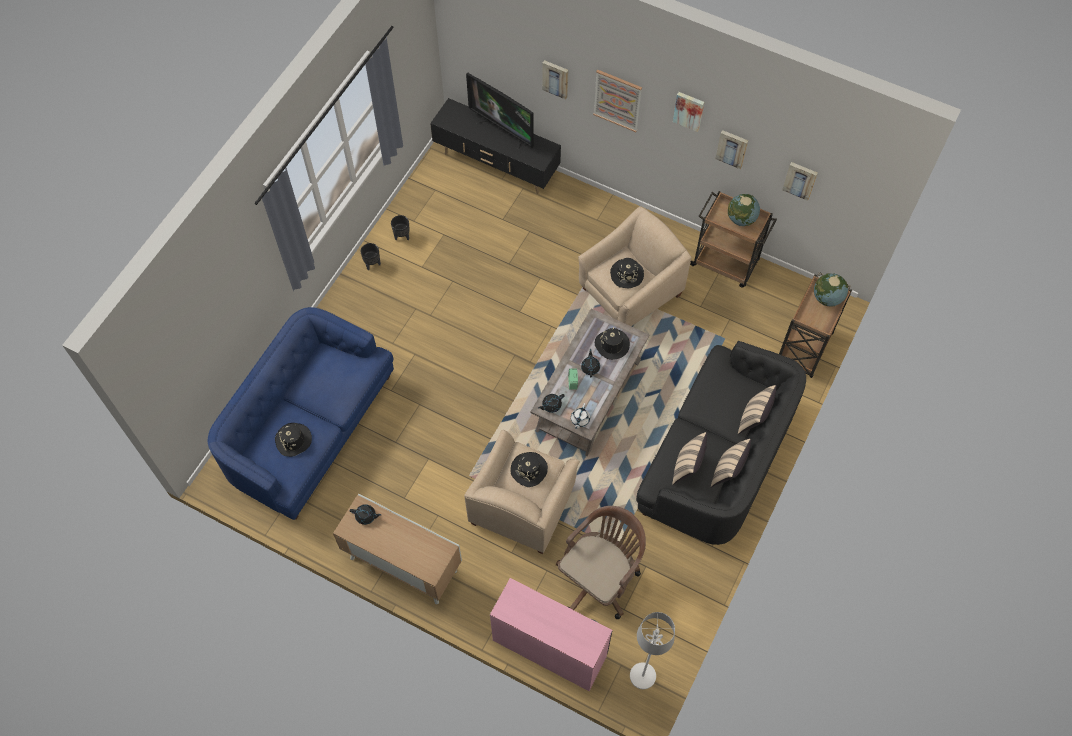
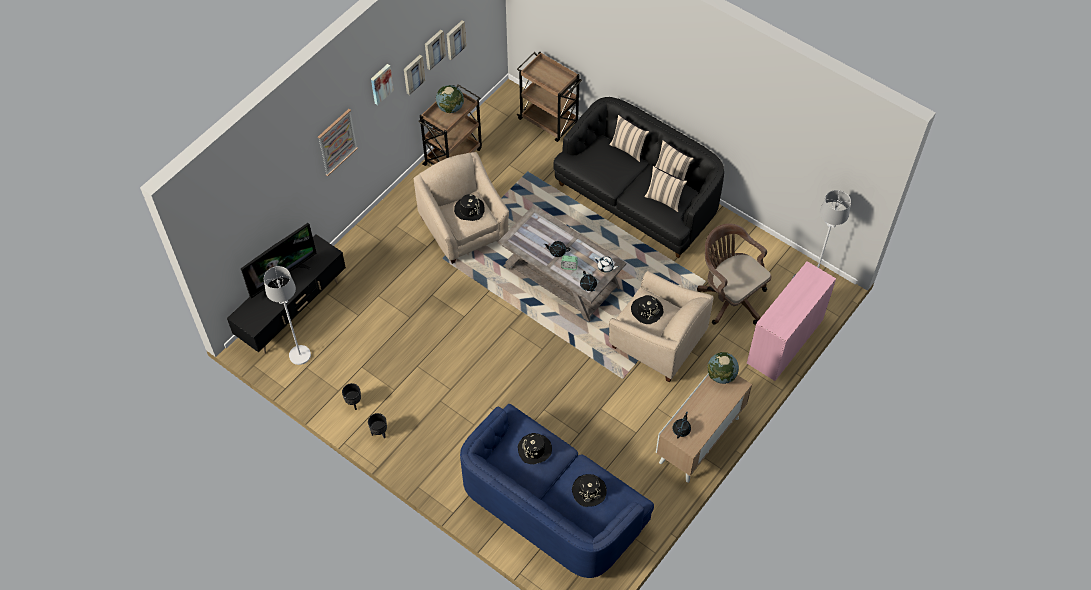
camera: 80 degrees left, 5 degrees down
picture [542,60,568,100] -> picture moved to [425,30,446,70]
black hat [595,327,630,360] -> black hat moved to [518,433,552,464]
globe [814,273,848,306] -> globe moved to [707,352,739,384]
none -> white floor lamp [264,266,311,365]

